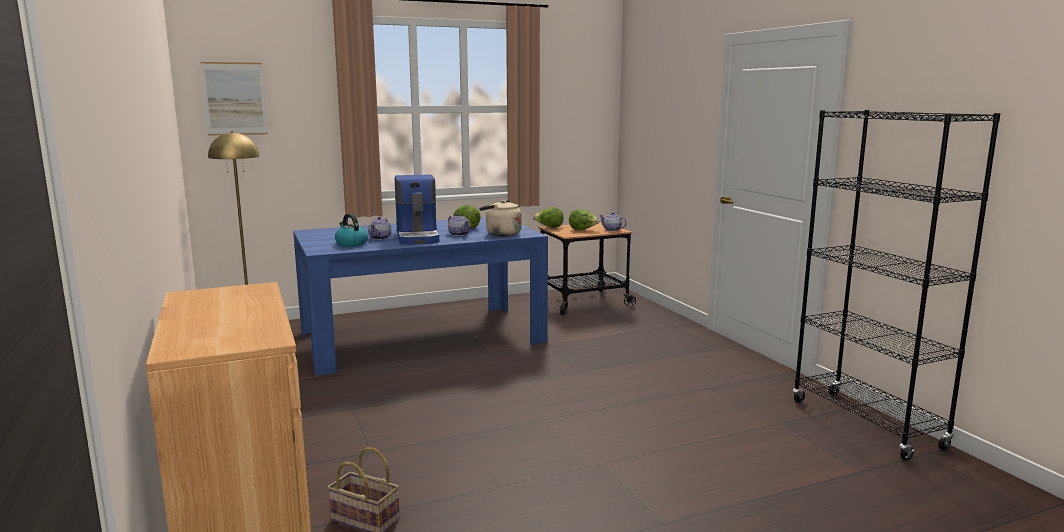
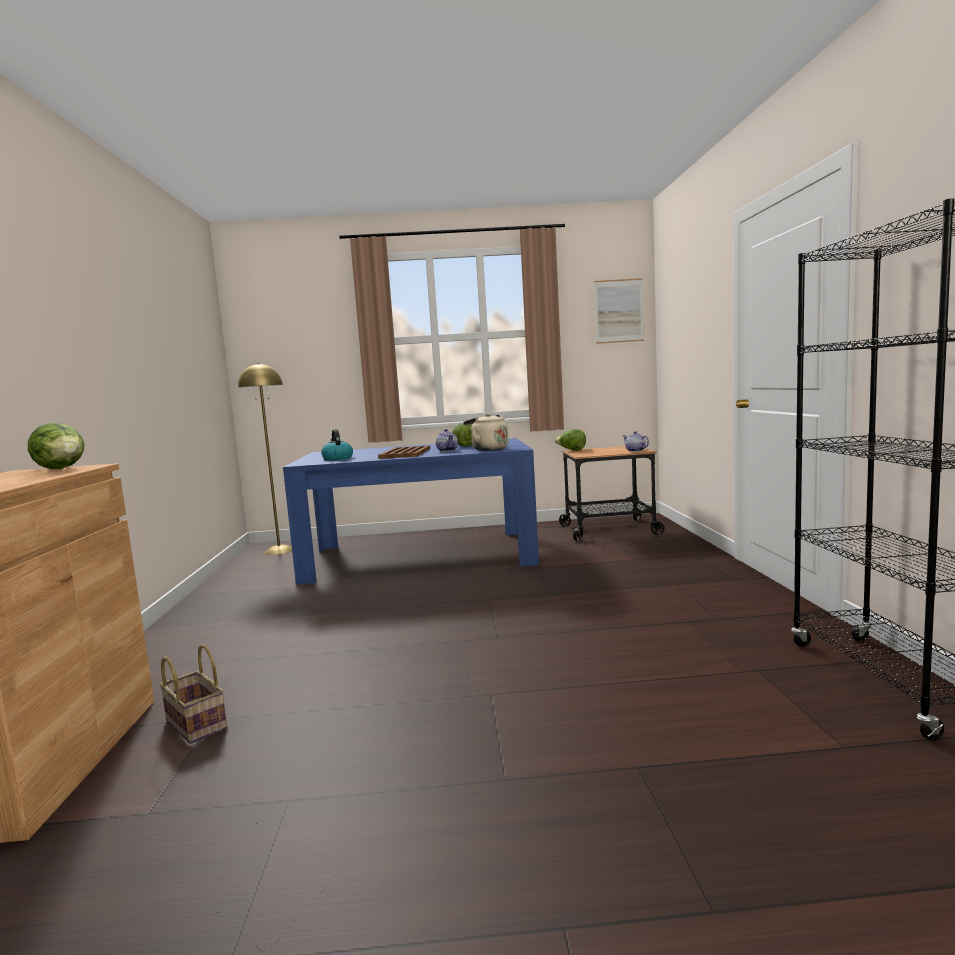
camera: 20 degrees right, 5 degrees down
picture [200,62,268,136] -> picture moved to [594,278,644,344]
teapot [368,216,391,240] -> none
coffee machine [395,174,439,245] -> brown tray [378,446,430,459]
lettuce [569,209,599,230] -> lettuce moved to [28,423,85,469]

